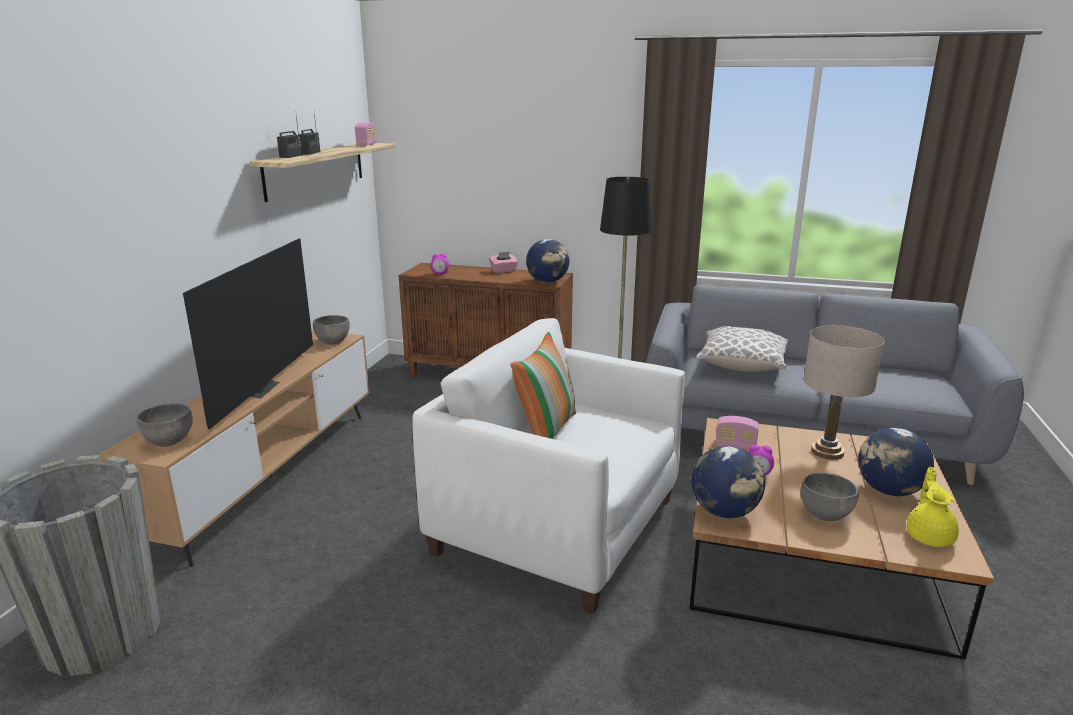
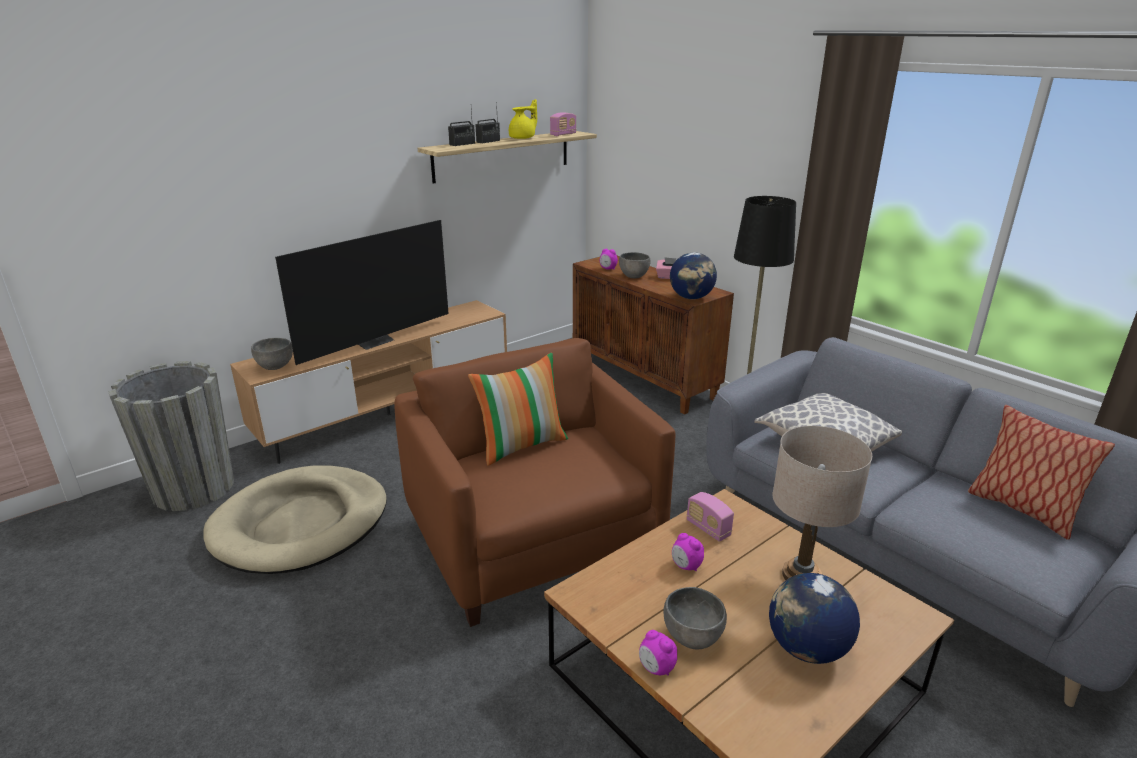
camera: 35 degrees right, 5 degrees up
grey bowl [313,315,350,345] -> grey bowl moved to [619,252,650,278]
white armchair [412,318,685,614] -> brown armchair [394,338,676,627]
globe [692,446,765,518] -> none
yellow teapot [907,467,959,547] -> yellow teapot moved to [509,99,537,139]
none -> beige dog bed [203,465,387,574]
none -> alarm clock [639,630,677,675]
none -> pillow [968,405,1115,540]

